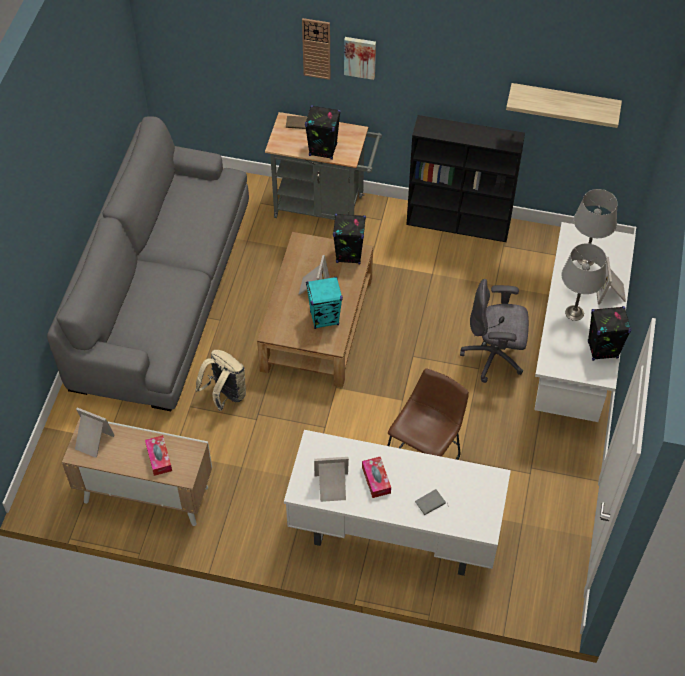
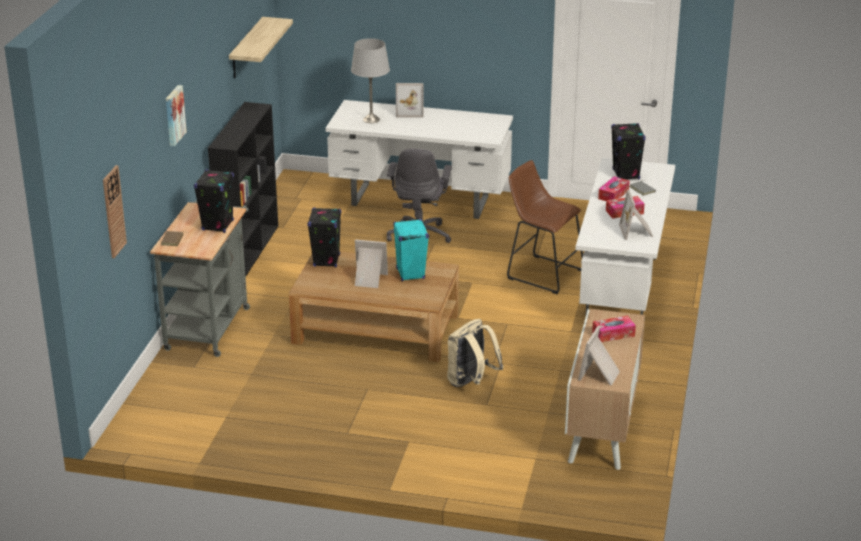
camera: 90 degrees left, 25 degrees down
grey sofa [47,116,249,411] -> none
wall clock [302,18,330,80] -> wall clock moved to [103,165,127,258]
grey table lamp [561,243,606,321] -> none
black speaker [588,306,631,361] -> black speaker moved to [611,123,646,180]
none -> tissue box [598,176,629,201]

